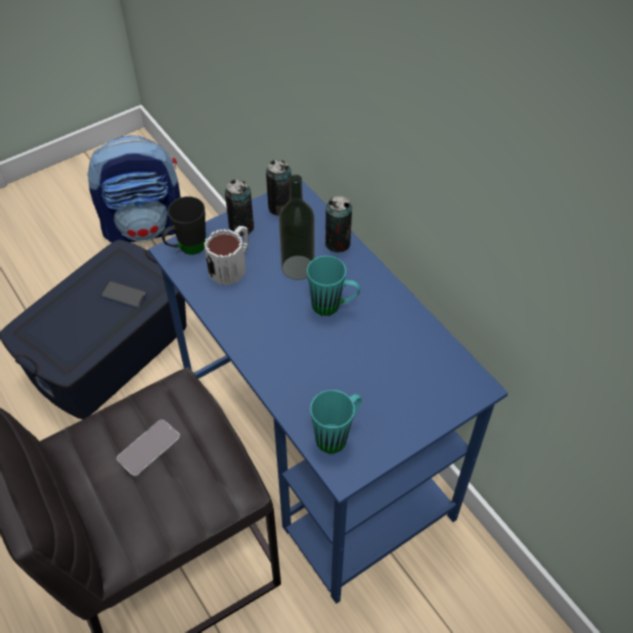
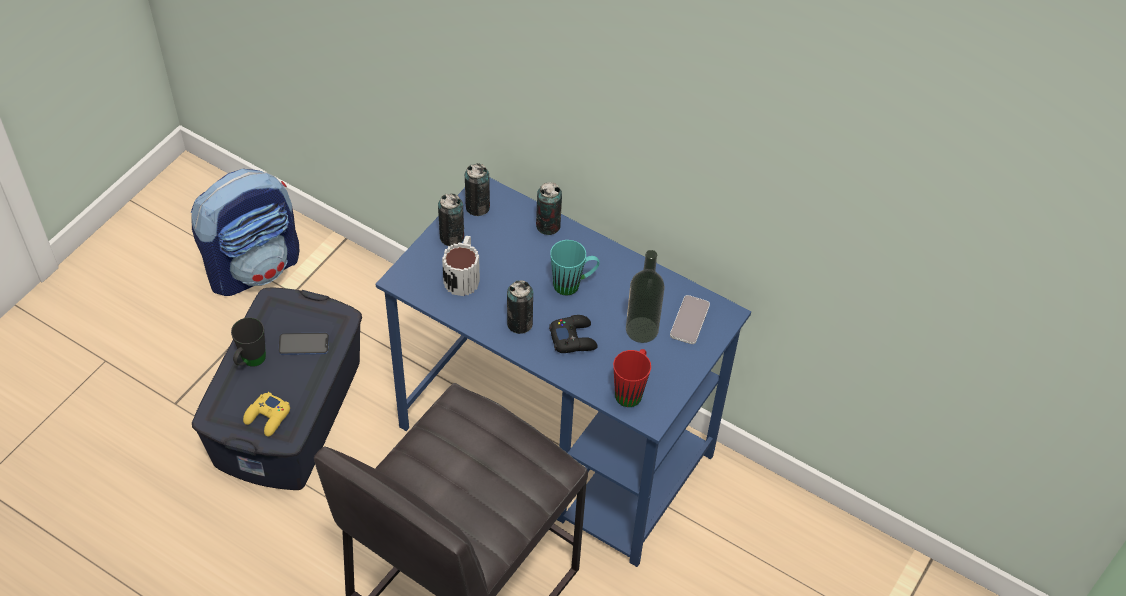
camera: 25 degrees left, 0 degrees up
phone [117,420,180,476] -> phone moved to [670,295,710,344]
black mug [162,196,206,255] -> black mug moved to [231,317,266,367]
bottle [279,174,315,280] -> bottle moved to [626,250,665,343]
turquoise mug [310,390,361,454] -> red mug [613,349,651,407]
none -> yellow game controller [243,392,290,436]
none -> can [507,280,534,334]
none -> black game controller [549,315,598,353]

